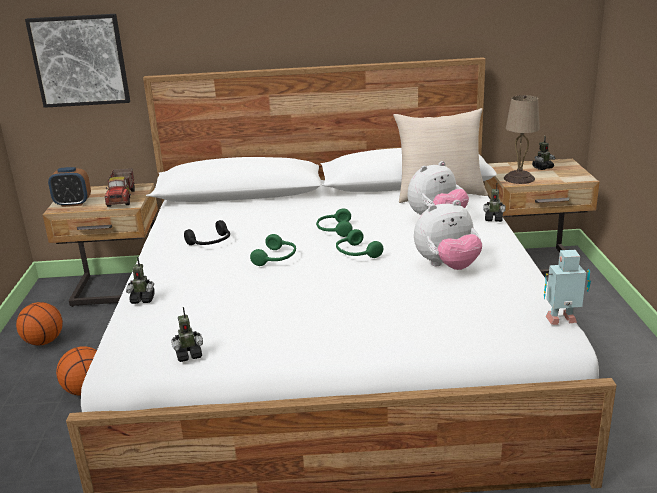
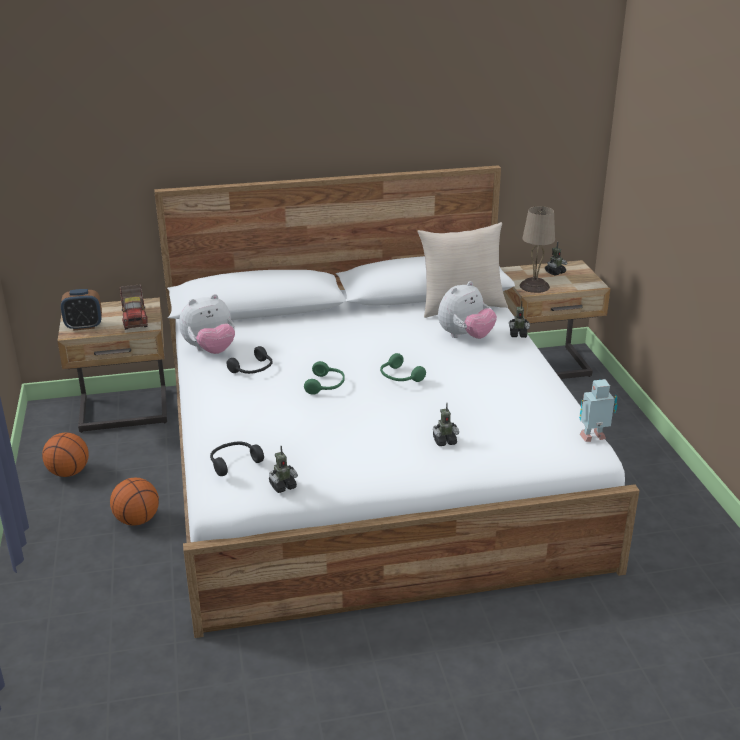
camera: 10 degrees left, 5 degrees up
picture [25,14,130,108] -> none
toy robot [126,257,155,304] -> toy robot moved to [433,403,459,446]
green headphones [316,209,353,237] -> none
plush toy [414,200,482,270] -> plush toy moved to [179,294,235,354]
none -> black headphones [210,442,264,476]

